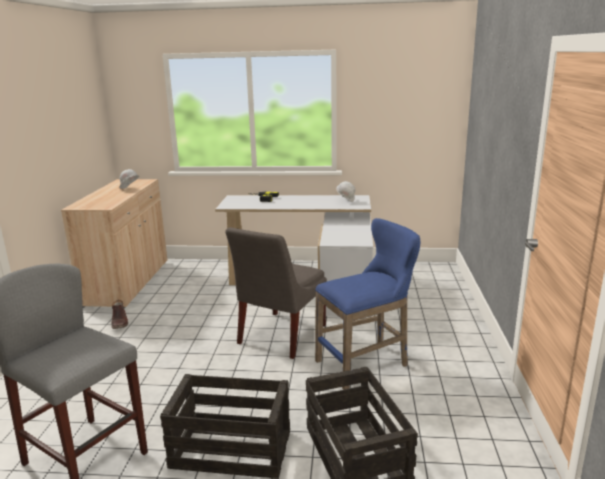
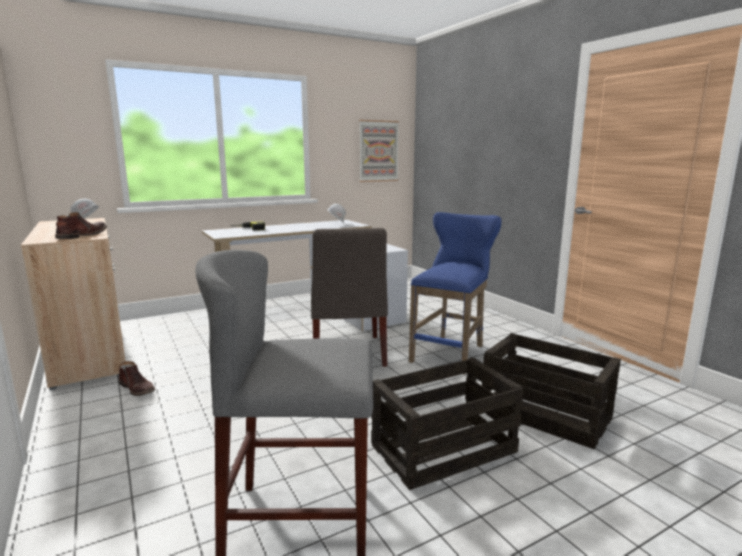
camera: 35 degrees left, 5 degrees down
none -> brown boot [55,212,107,239]
none -> picture [359,120,399,182]

